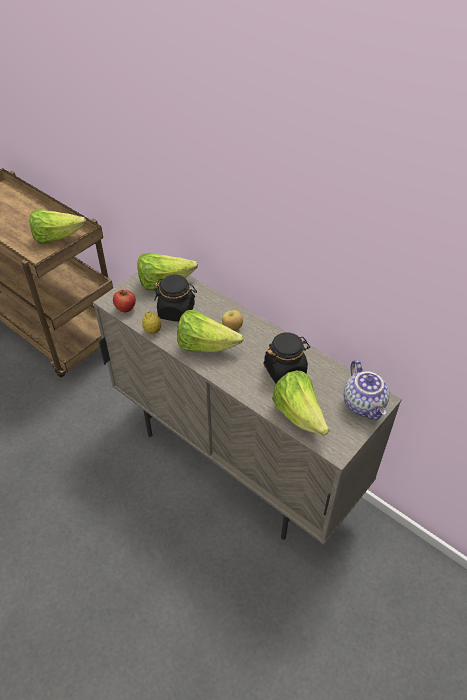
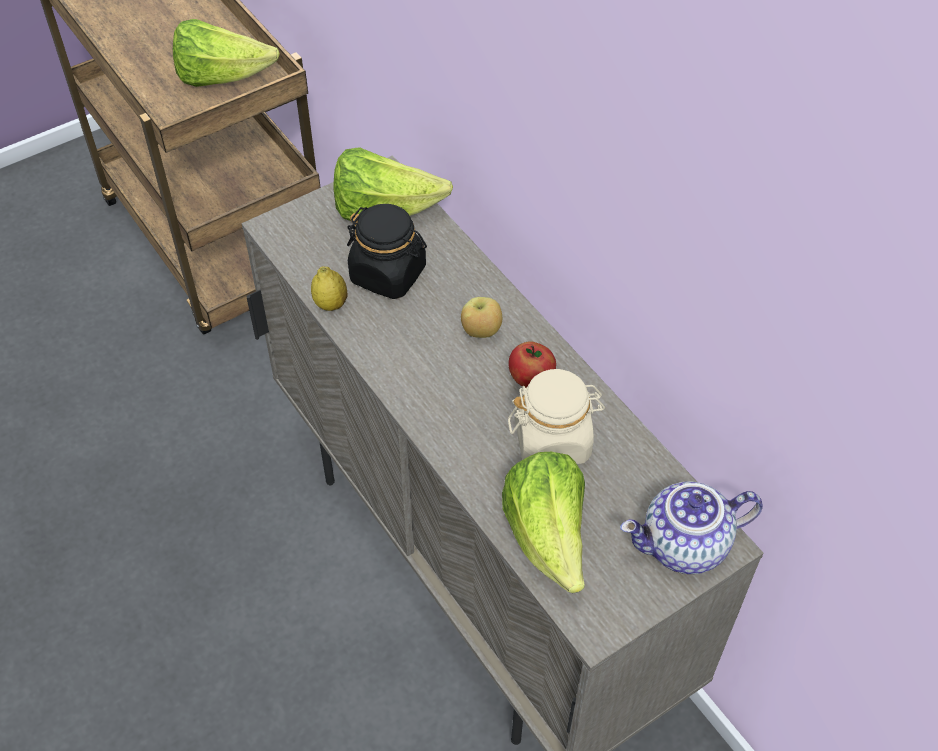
camera: 15 degrees right, 5 degrees up
apple [113,290,136,312] -> apple moved to [509,341,556,388]
lettuce [177,310,244,352] -> none
black jar [263,332,310,383] -> beige jar [508,369,605,464]
teapot [344,360,390,421] -> teapot turned 75 degrees clockwise [620,481,763,574]

